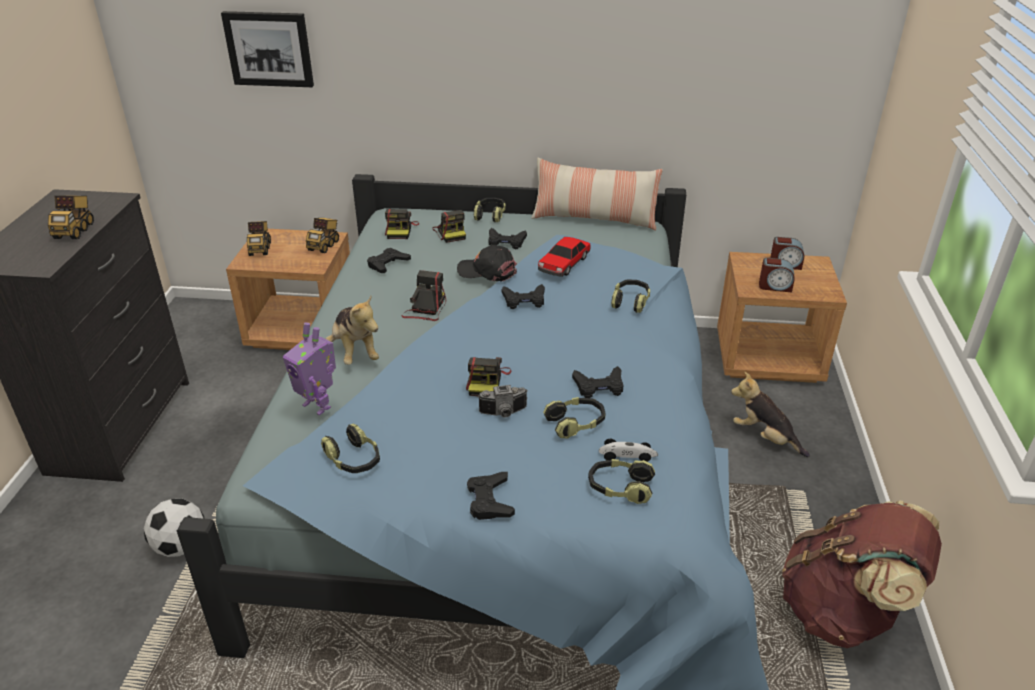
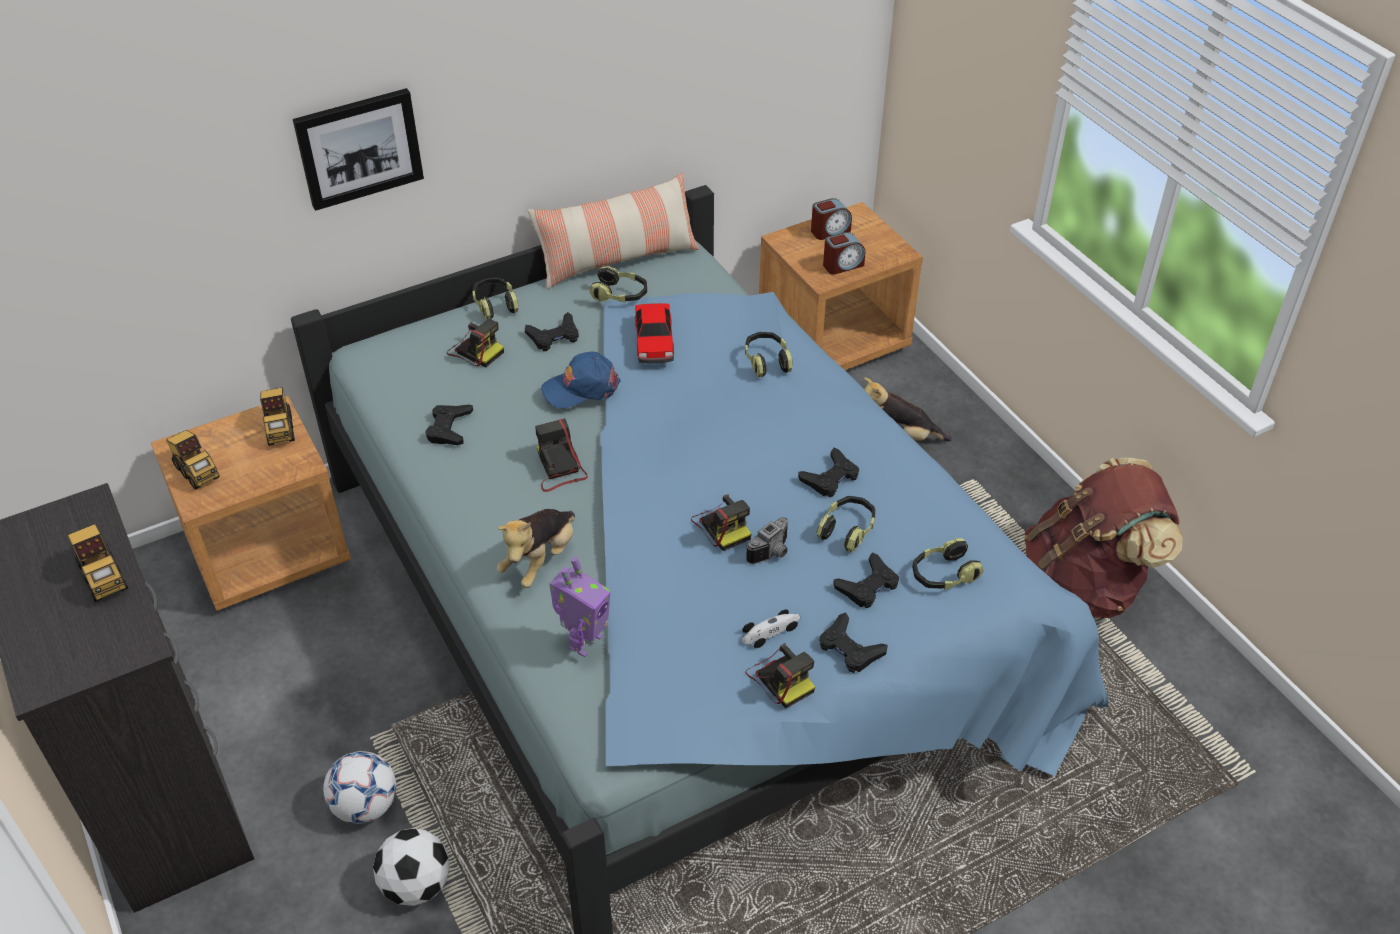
camera: 35 degrees left, 10 degrees up
picture [221,11,314,87] -> picture moved to [293,88,424,211]
toy robot [283,322,336,415] -> toy robot turned 60 degrees counterclockwise [549,557,610,657]
headphones [321,424,380,473] -> headphones moved to [589,266,647,302]
plush toy [326,296,379,365] -> plush toy turned 90 degrees clockwise [497,509,575,588]
camera [385,209,419,239] -> camera moved to [746,643,815,708]
black cap [457,245,517,281] -> blue cap [541,351,621,409]
black game controller [502,284,545,309] -> black game controller moved to [833,552,899,608]
toy car [599,439,658,462] -> toy car moved to [742,609,801,648]
none -> football [323,751,396,824]

